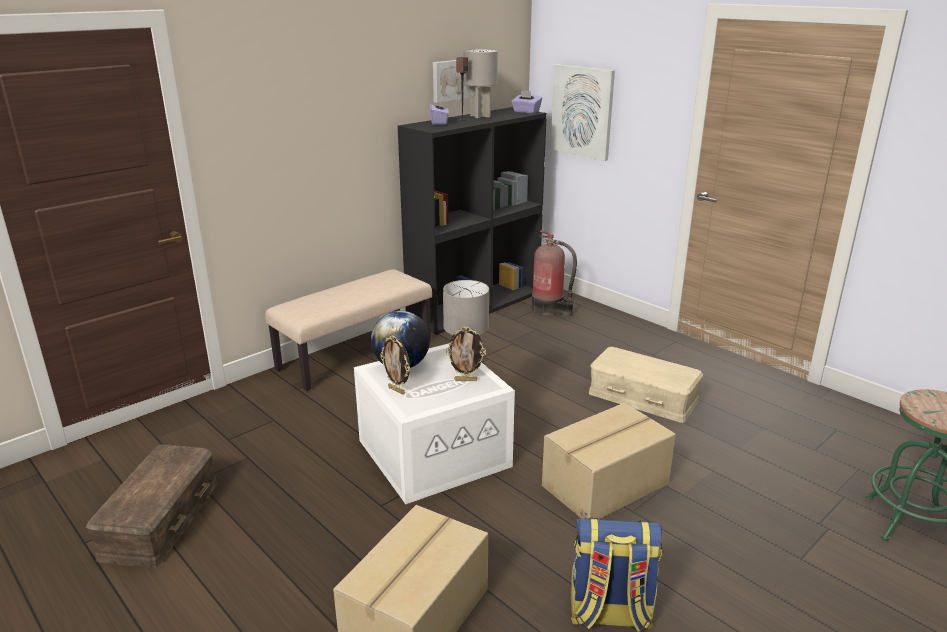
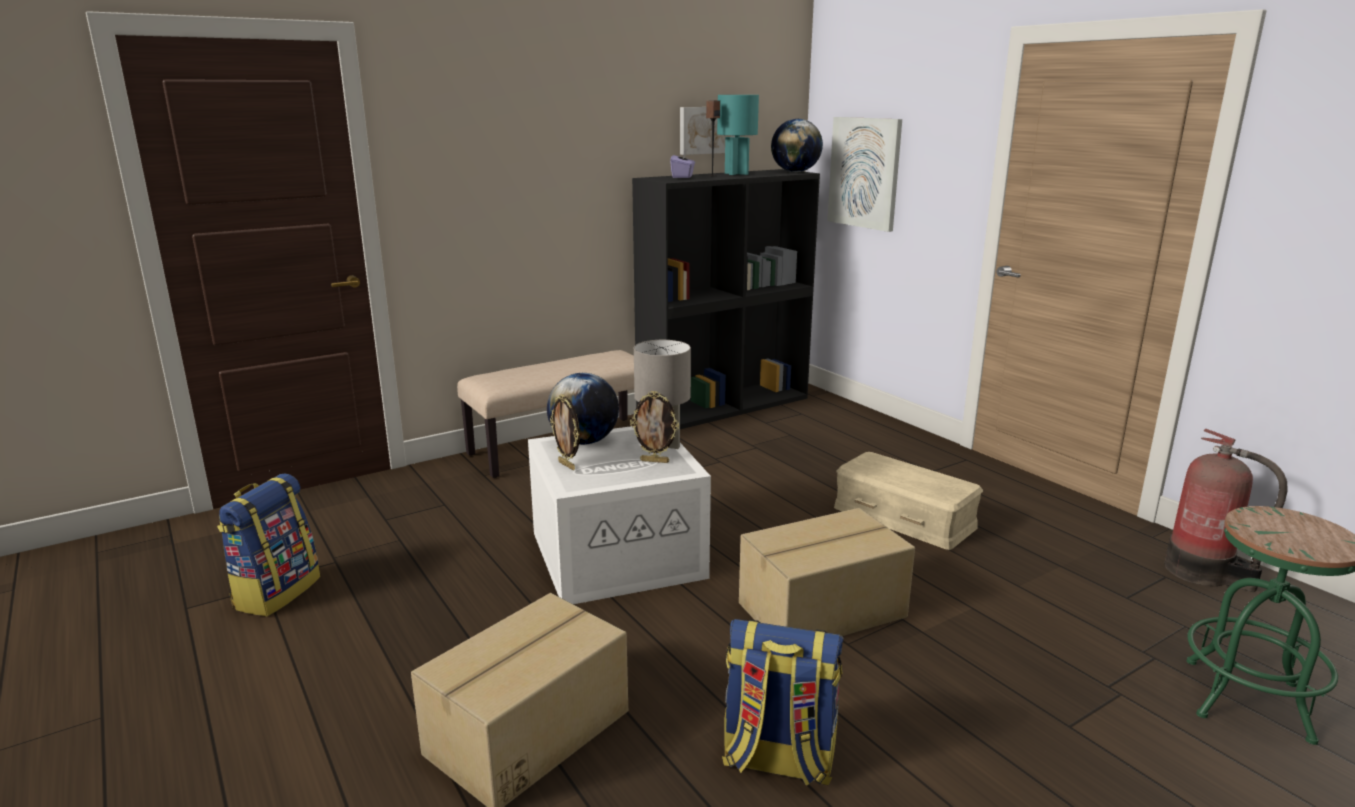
camera: 10 degrees right, 5 degrees down
brown storage box [86,444,217,568] -> backpack [217,473,321,616]
grey table lamp [463,49,498,118] -> turquoise table lamp [717,95,759,175]
purple tissue box [511,90,542,113] -> globe [771,119,823,172]
fire extinguisher [531,230,577,316] -> fire extinguisher moved to [1164,428,1288,592]

